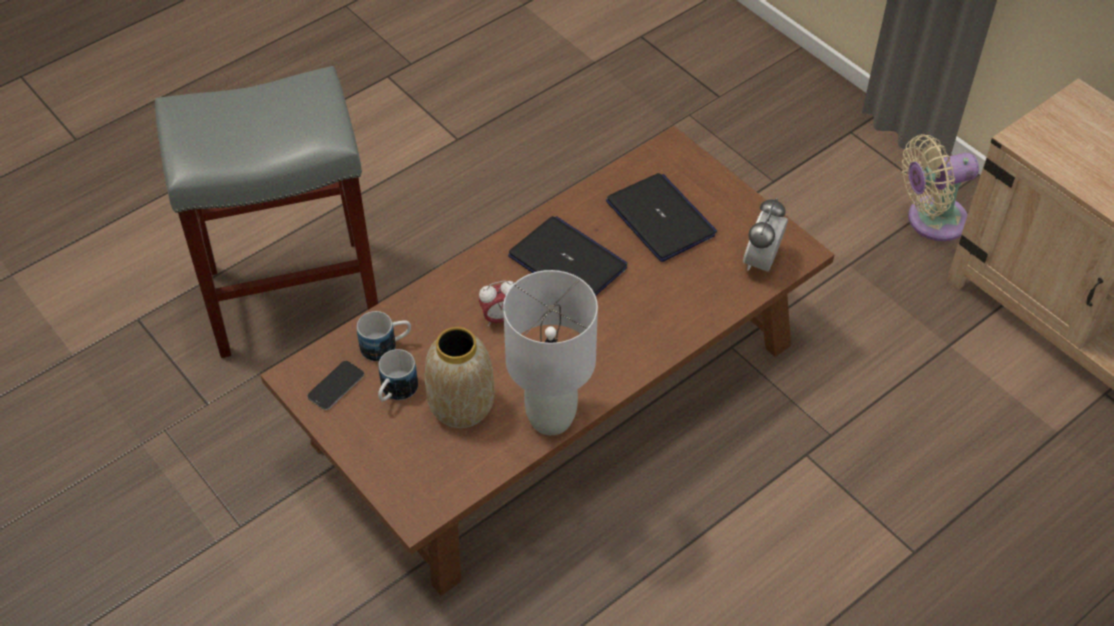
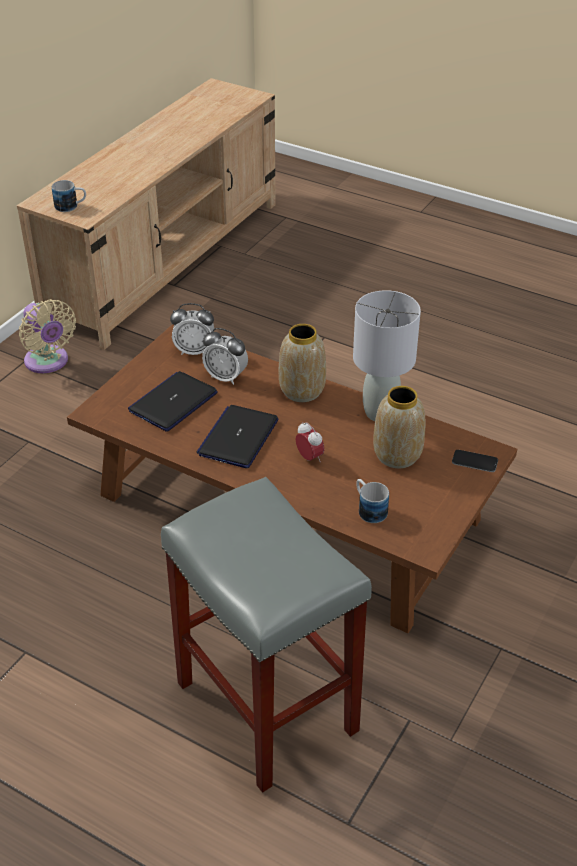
camera: 110 degrees left, 10 degrees down
phone [307,361,364,410] -> phone moved to [452,450,498,472]
mug [378,349,418,401] -> mug moved to [52,180,86,212]
none -> alarm clock [202,328,248,385]
none -> vase [279,324,326,402]

